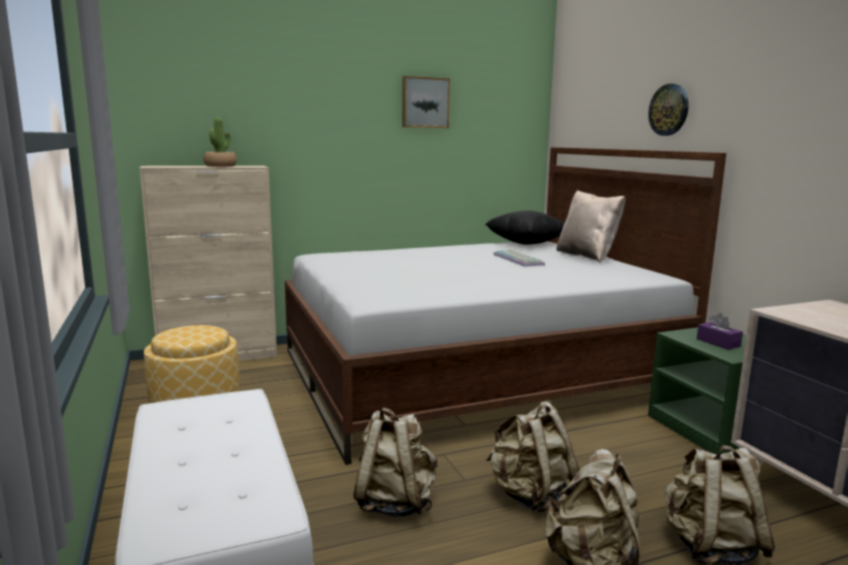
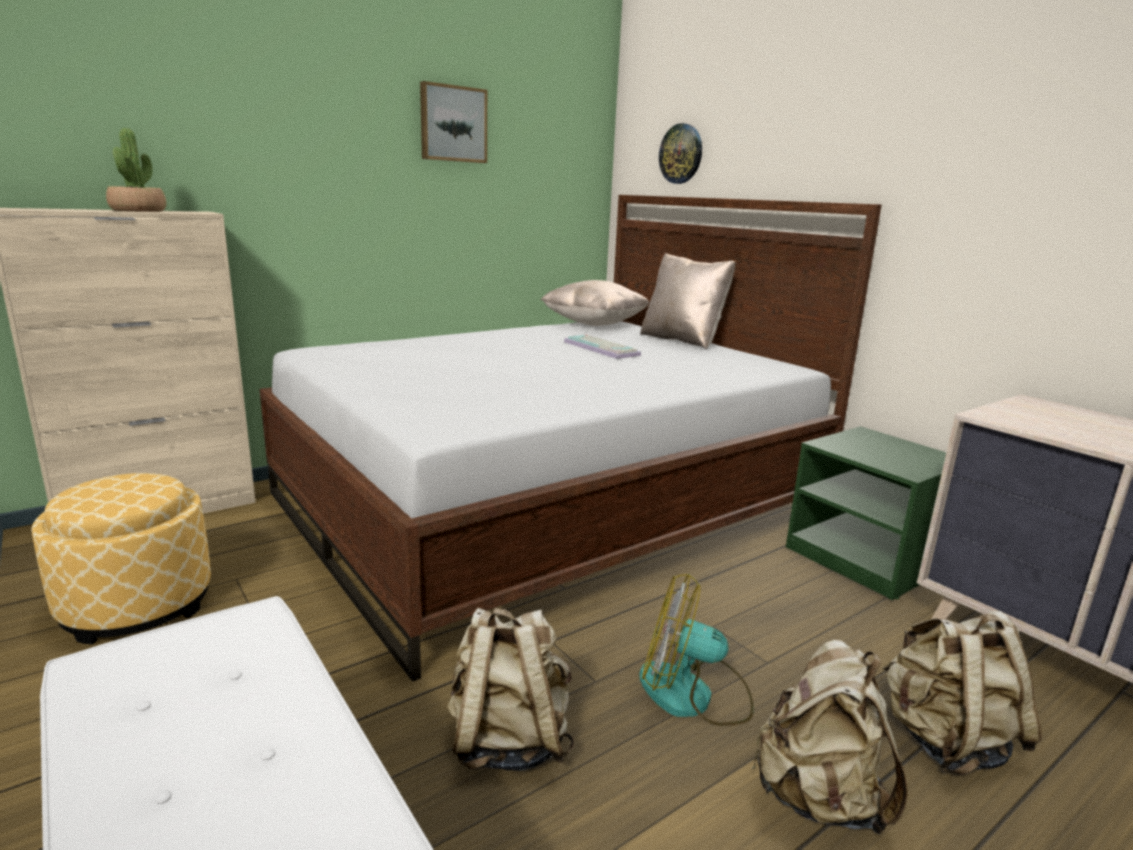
camera: 15 degrees left, 5 degrees up
black pillow [485,211,564,245] -> beige pillow [540,280,649,326]
beige backpack [486,402,579,513] -> fan [639,574,754,726]
wall clock [648,84,689,136] -> wall clock moved to [659,123,702,184]
purple tissue box [697,313,743,350] -> none

